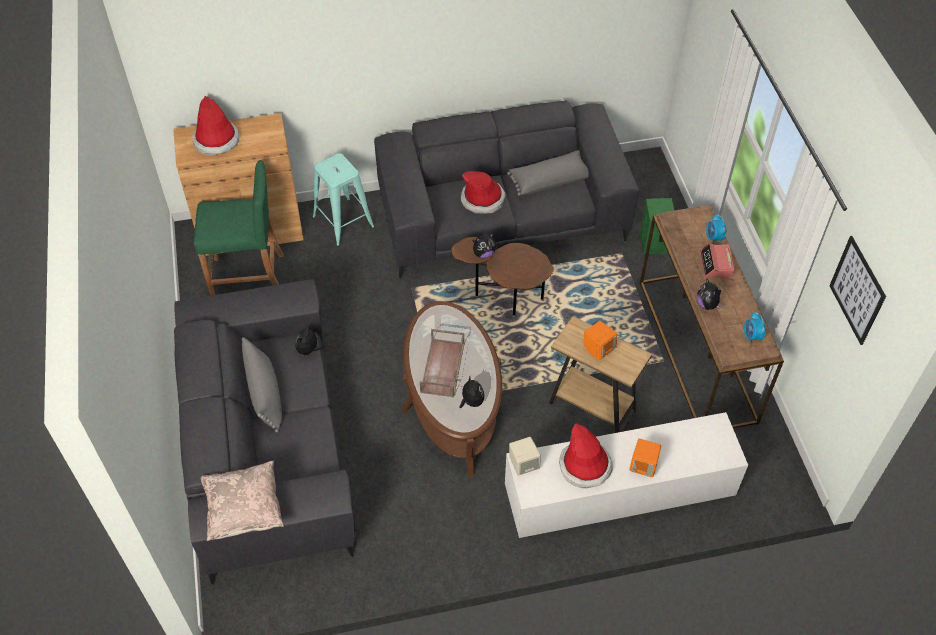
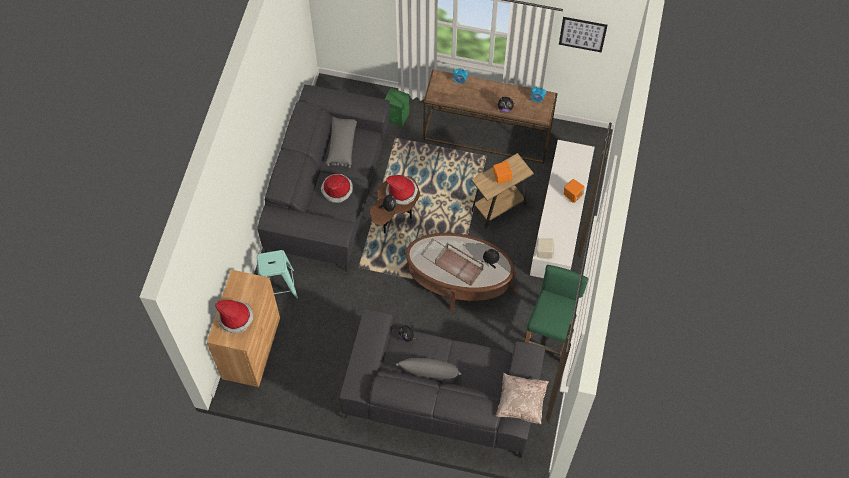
camera: 65 degrees left, 10 degrees up
green stool [193,160,284,296] -> green stool moved to [525,265,588,358]
hat [559,423,613,488] -> hat moved to [386,175,418,205]
alarm clock [700,243,735,278] -> none

